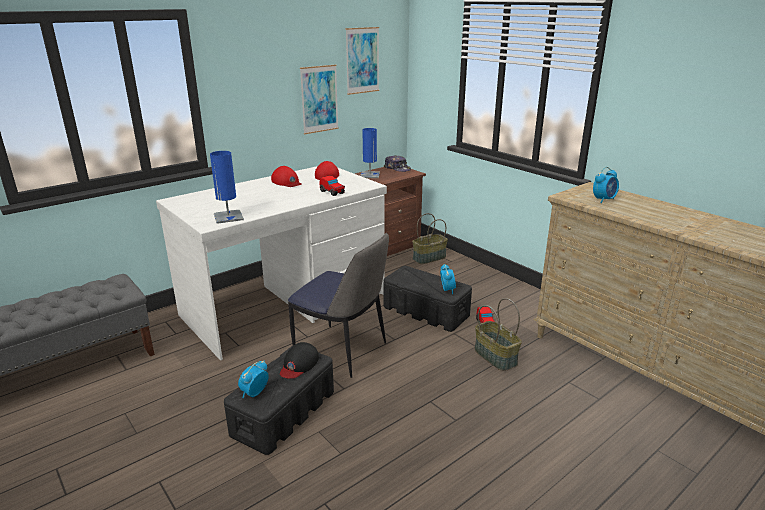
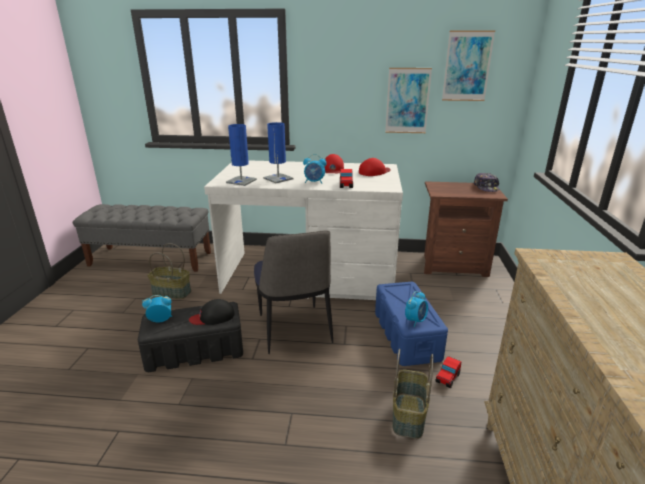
camera: 45 degrees right, 0 degrees up
blue table lamp [360,128,380,178] -> blue table lamp moved to [263,122,294,183]
black storage box [384,266,472,332] -> blue storage box [375,282,448,366]
basket [412,213,448,264] -> basket moved to [147,243,191,299]
alarm clock [593,167,619,203] -> alarm clock moved to [303,154,327,184]

